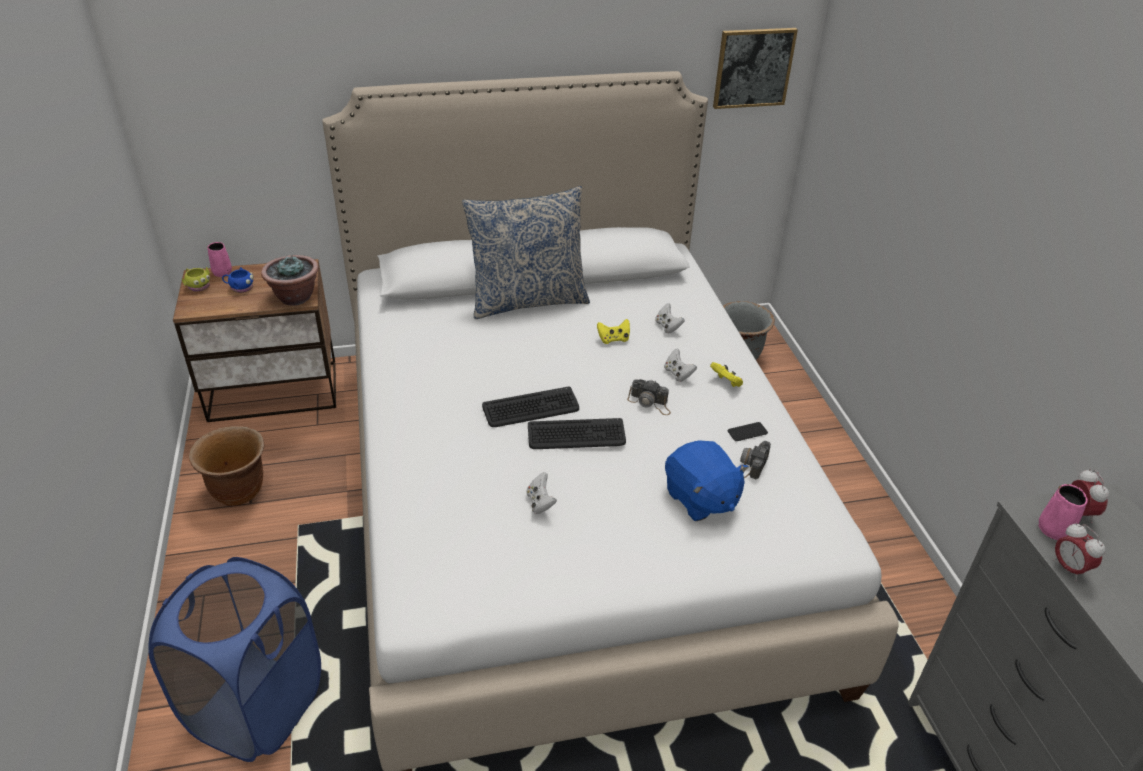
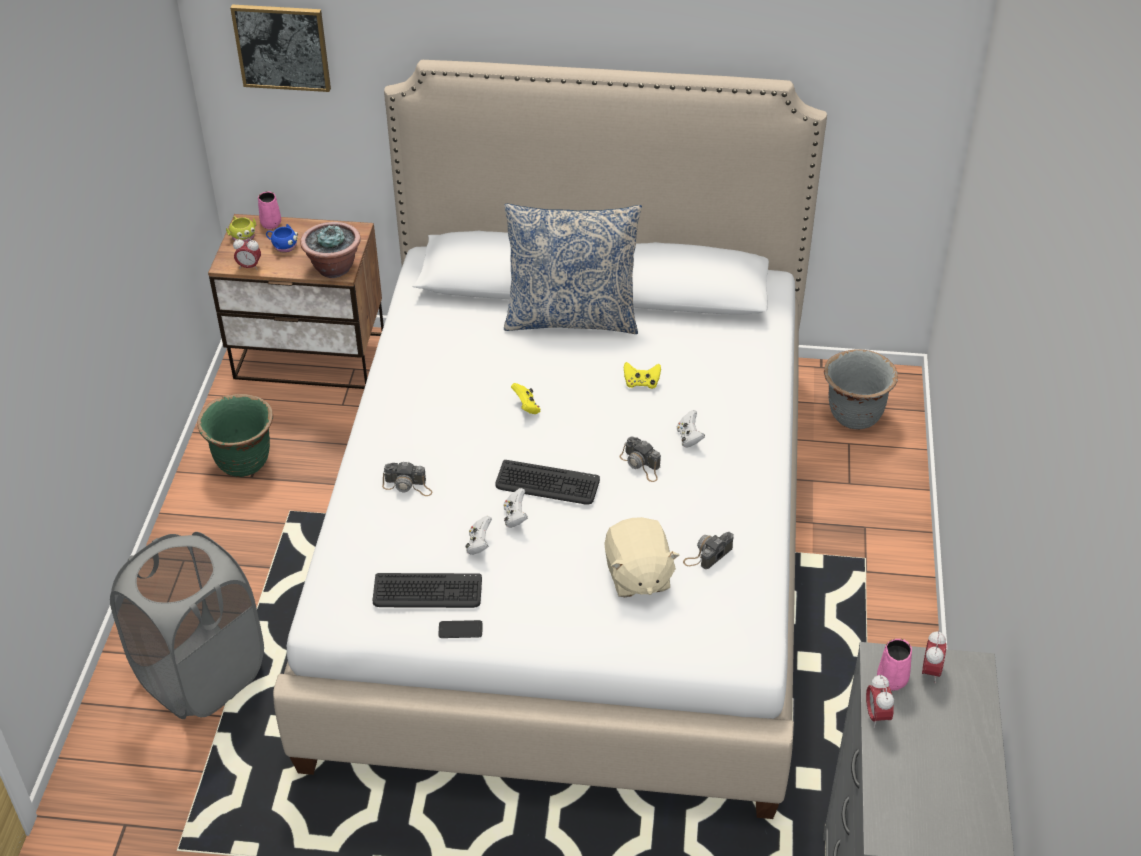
camera: 20 degrees right, 5 degrees up
blue laundry basket [149,557,321,762] -> grey laundry basket [110,532,264,719]
brown planter [189,426,264,506] -> green planter [197,394,273,477]
keyboard [482,387,579,427] -> keyboard moved to [373,573,482,608]
white game controller [655,303,685,333] -> white game controller moved to [504,488,528,528]
blue plush toy [665,441,749,521] -> beige plush toy [604,517,680,597]
yellow game controller [710,362,743,387] -> yellow game controller moved to [511,383,540,414]
picture [713,28,798,109] -> picture moved to [230,5,331,92]
phone [728,422,768,441] -> phone moved to [438,620,483,638]
none -> alarm clock [233,237,261,270]
none -> camera [382,461,432,496]

